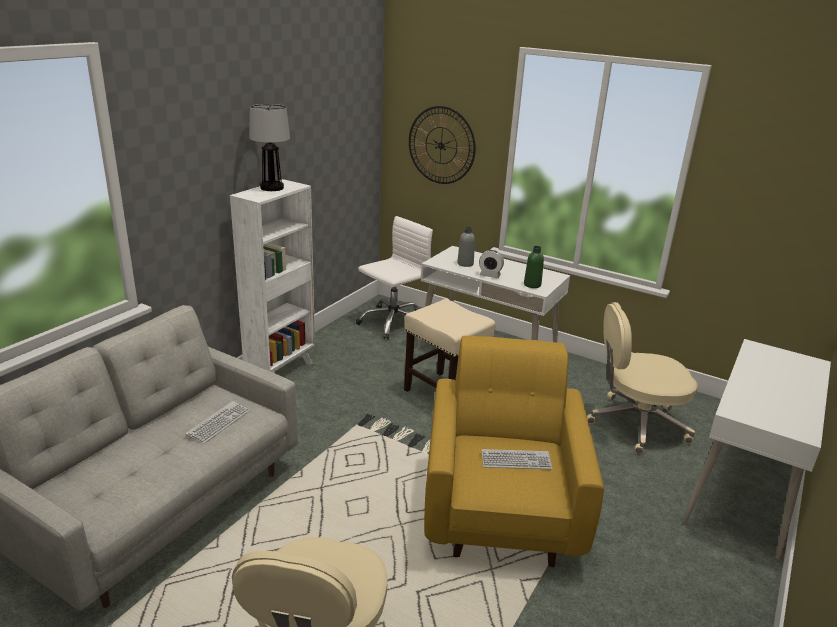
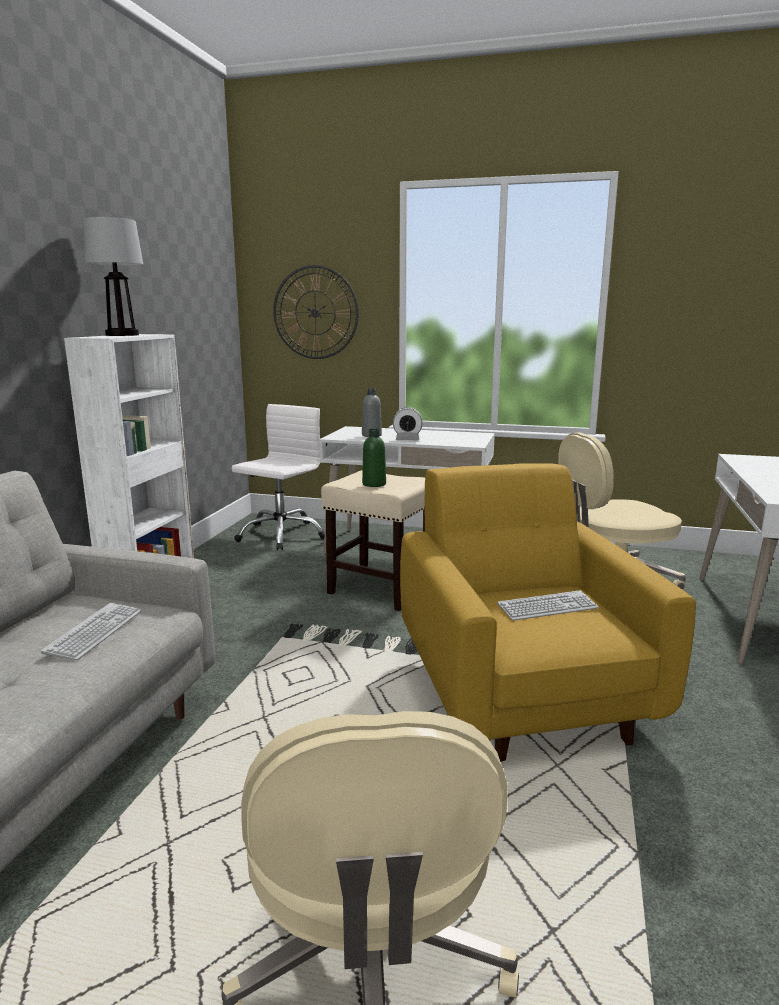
camera: 15 degrees left, 10 degrees down
green bottle [524,246,544,288] -> green bottle moved to [362,429,386,487]

